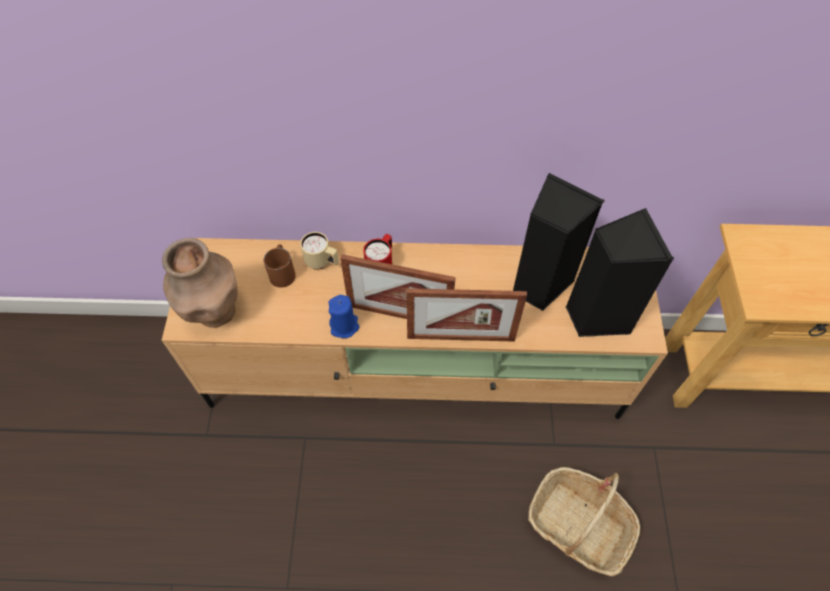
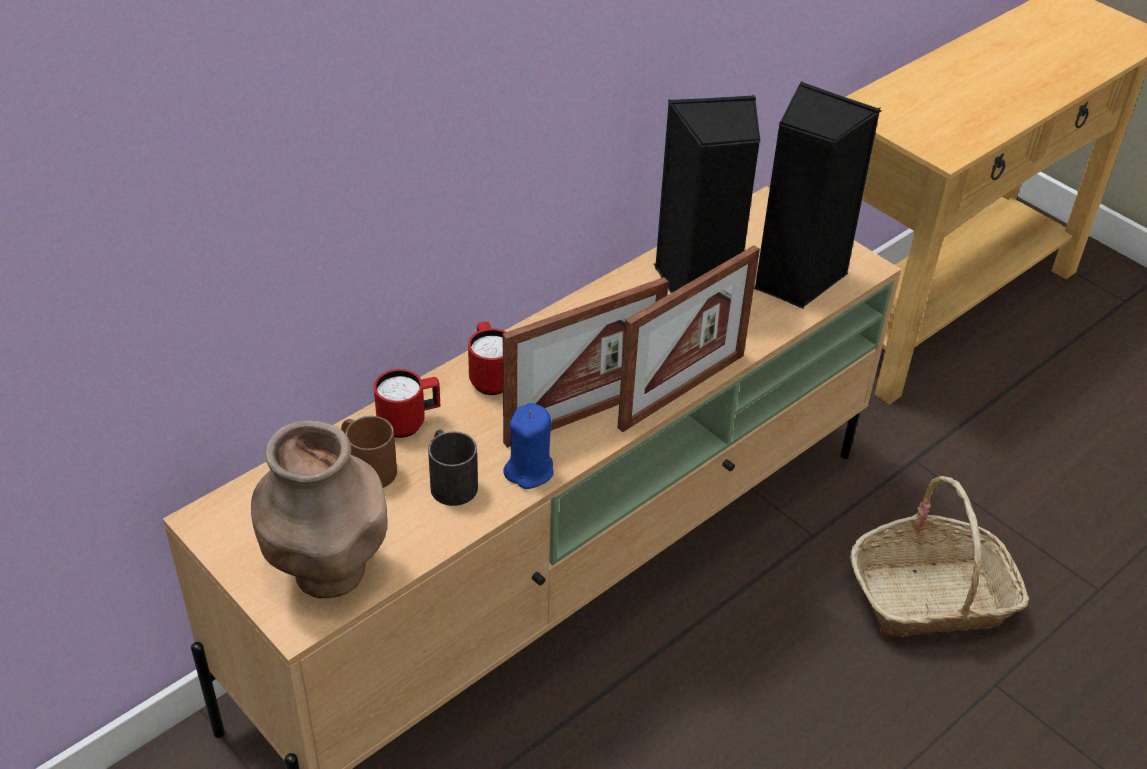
camera: 45 degrees left, 15 degrees down
beige mug [300,232,339,270] -> red mug [374,369,440,438]
none -> black mug [428,430,478,506]

